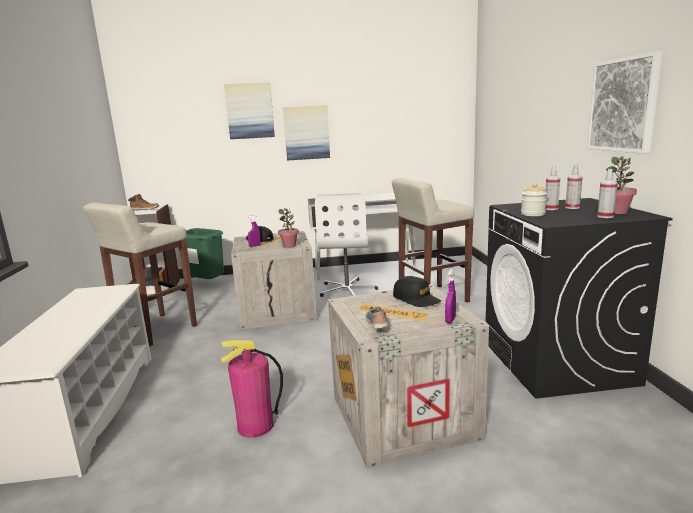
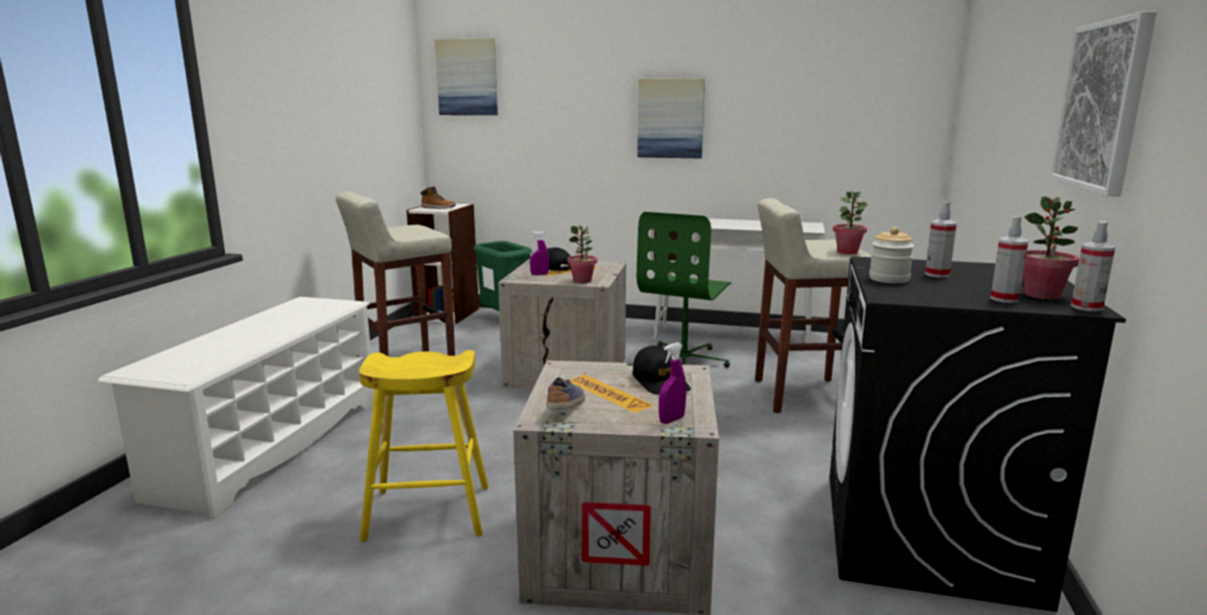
camera: 20 degrees right, 0 degrees up
fire extinguisher [220,340,283,438] -> yellow stool [359,350,489,542]
picture [224,82,275,139] -> picture moved to [435,38,498,115]
white office chair [315,193,378,297] -> green office chair [637,212,731,368]
spray bottle [565,164,583,209] -> spray bottle moved to [1071,221,1115,311]
none -> potted plant [833,191,868,254]

